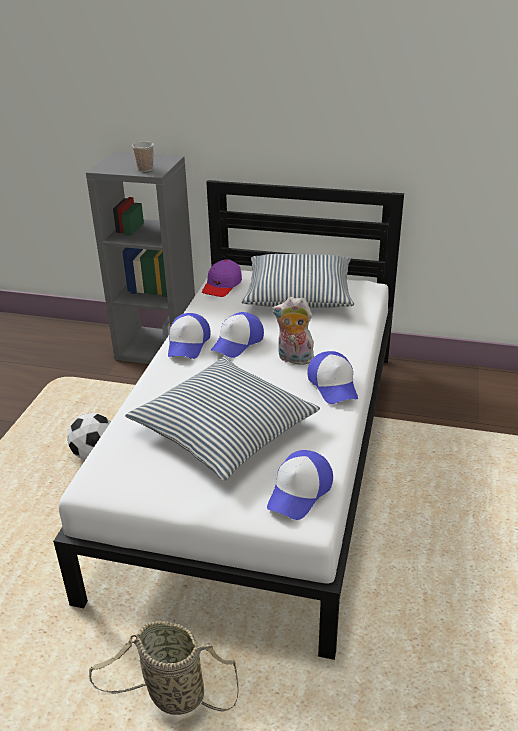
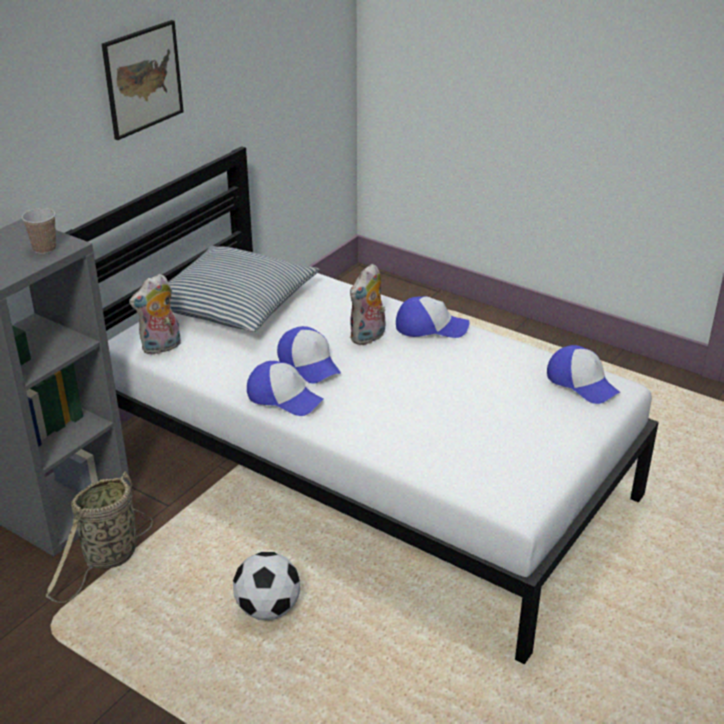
camera: 70 degrees left, 0 degrees up
basket [89,621,239,715] -> basket moved to [45,472,153,603]
pillow [125,357,320,481] -> none
purple cap [202,260,242,297] -> plush toy [129,274,181,355]
none -> picture [102,20,184,140]

